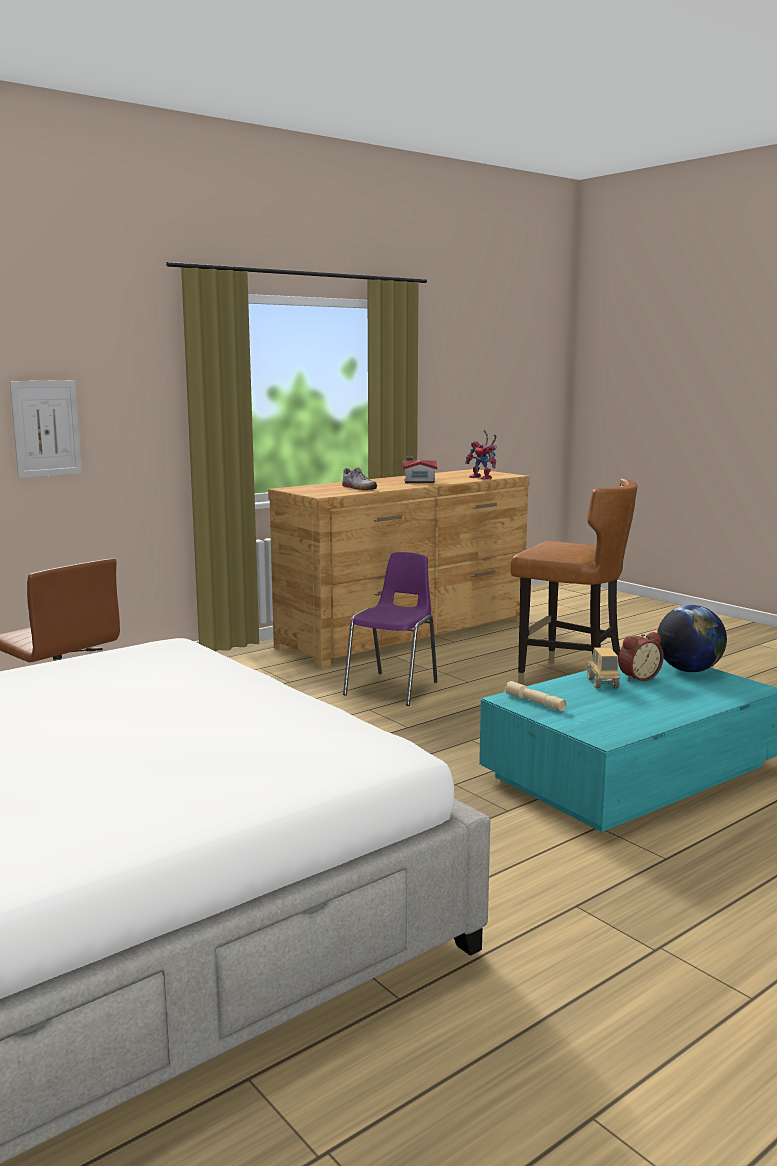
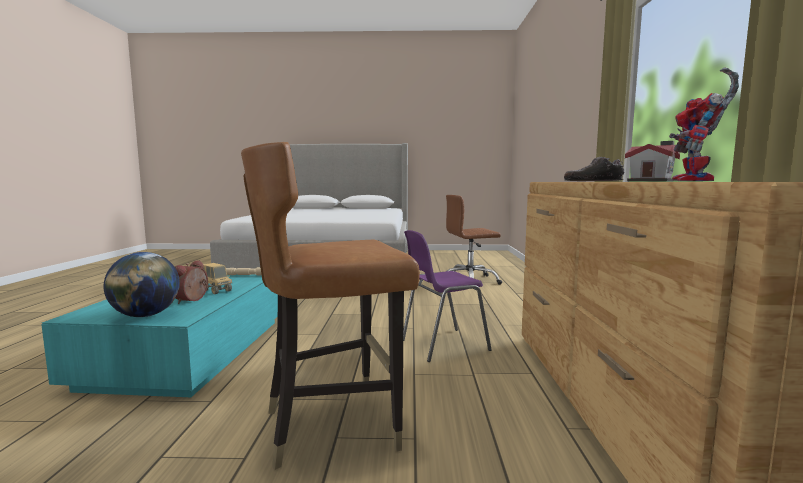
camera: 130 degrees right, 5 degrees down
picture [10,380,82,478] -> none
purple chair [343,552,438,706] -> purple chair turned 90 degrees clockwise [403,230,492,362]
toy robot [465,430,497,480] -> toy robot turned 60 degrees counterclockwise [669,67,739,181]

